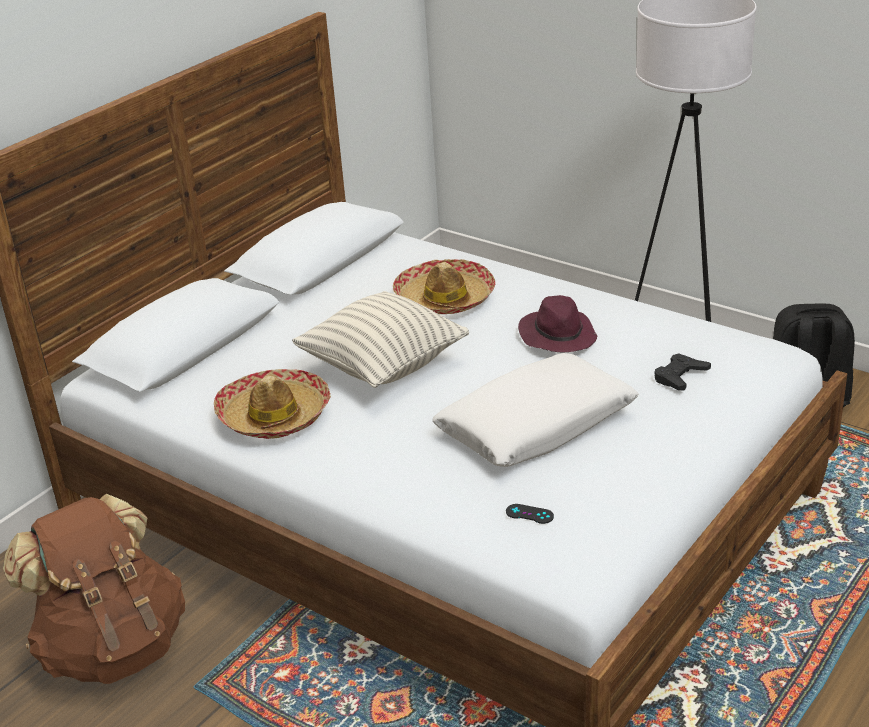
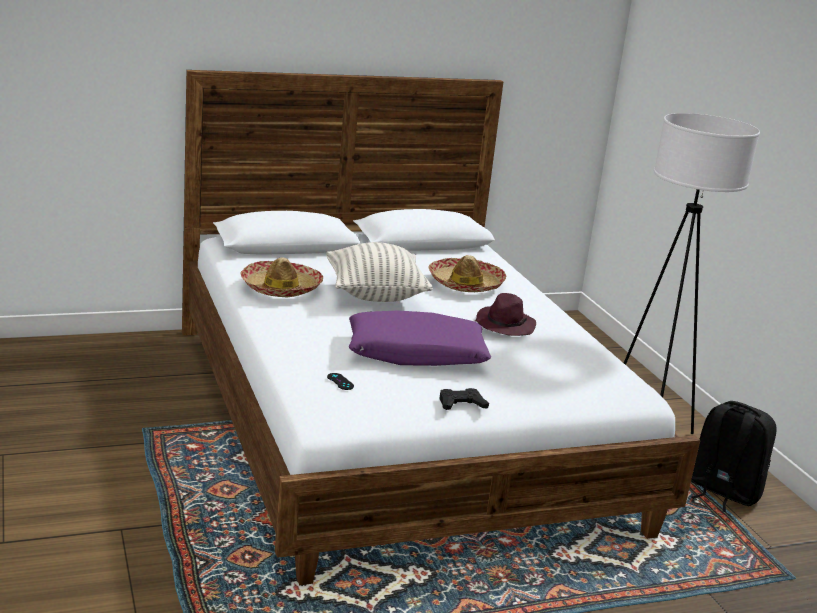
camera: 30 degrees right, 10 degrees down
brown backpack [3,493,185,684] -> none
white pillow [432,353,639,467] -> purple pillow [349,310,491,366]
black game controller [654,353,711,390] -> black game controller moved to [439,388,489,410]

